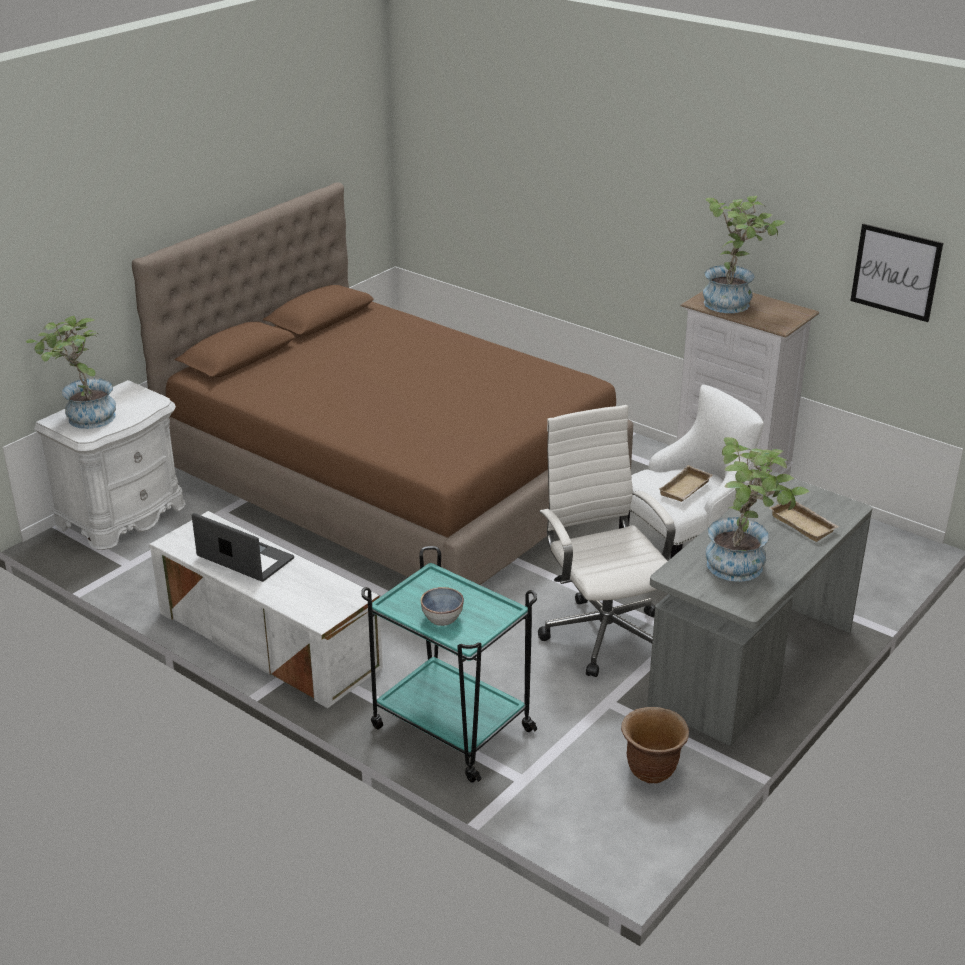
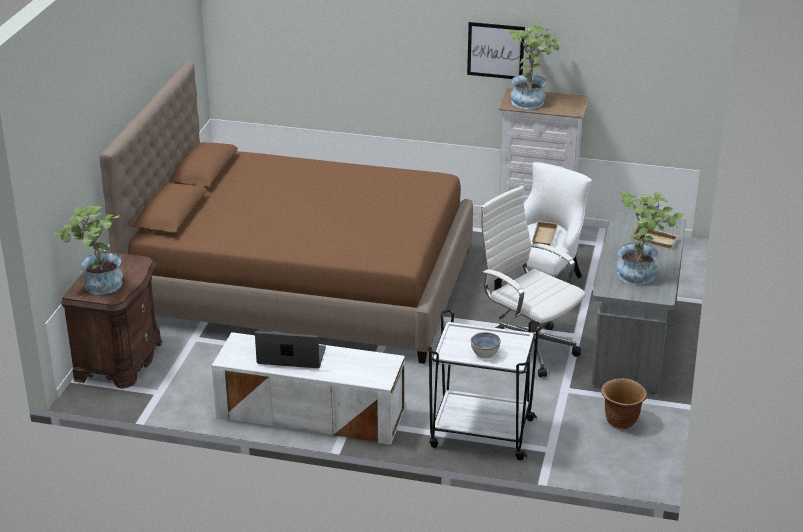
camera: 25 degrees left, 0 degrees up
white nightstand [34,380,185,550] -> brown nightstand [61,251,162,388]
turquoise cart [361,546,537,782] -> white cart [427,310,540,460]
picture [850,223,943,322] -> picture moved to [467,22,525,79]

